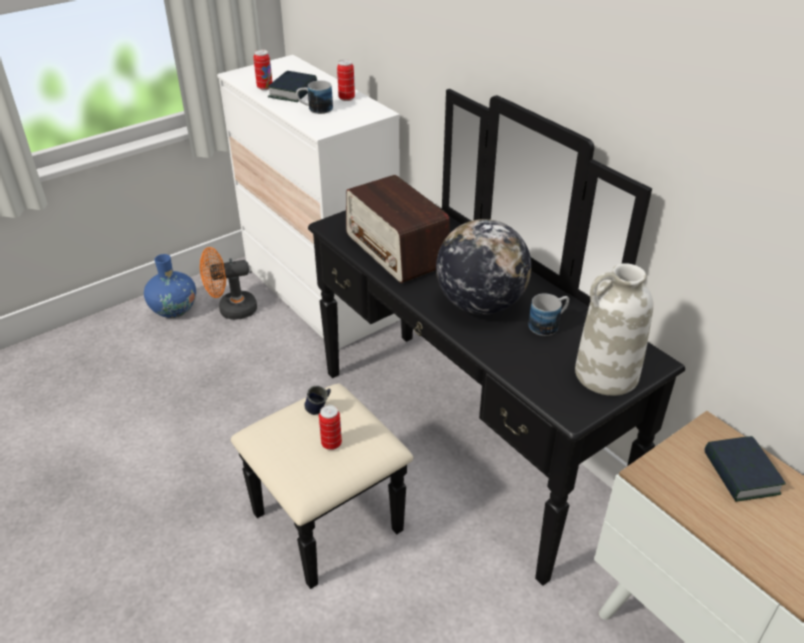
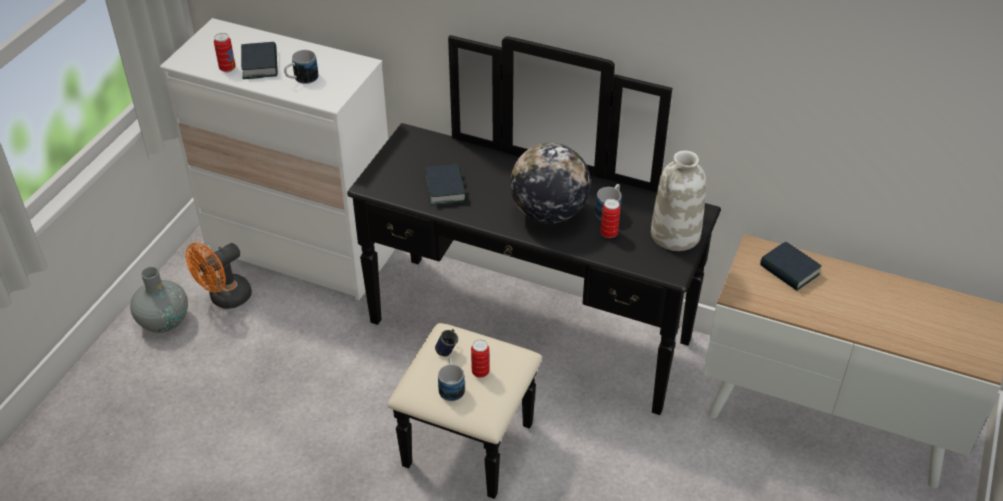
camera: 30 degrees left, 5 degrees up
blue vase [144,254,196,318] -> grey vase [130,267,188,333]
can [337,60,355,101] -> can moved to [601,199,620,238]
radio [346,175,450,283] -> book [425,164,467,206]
none -> mug [438,358,465,401]

